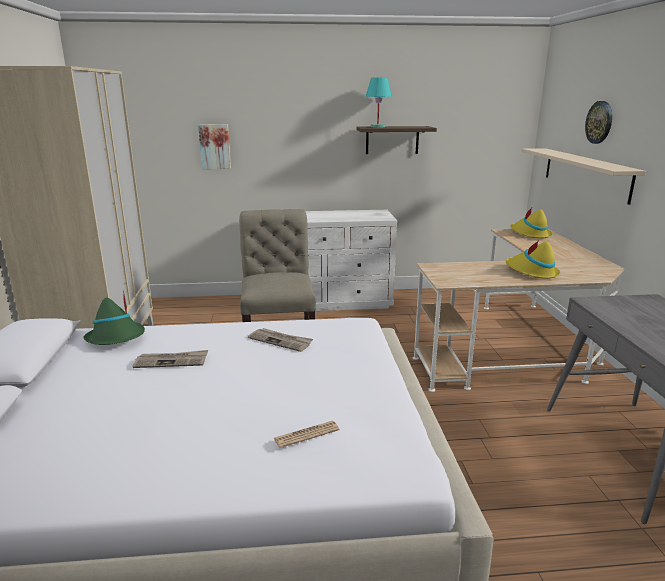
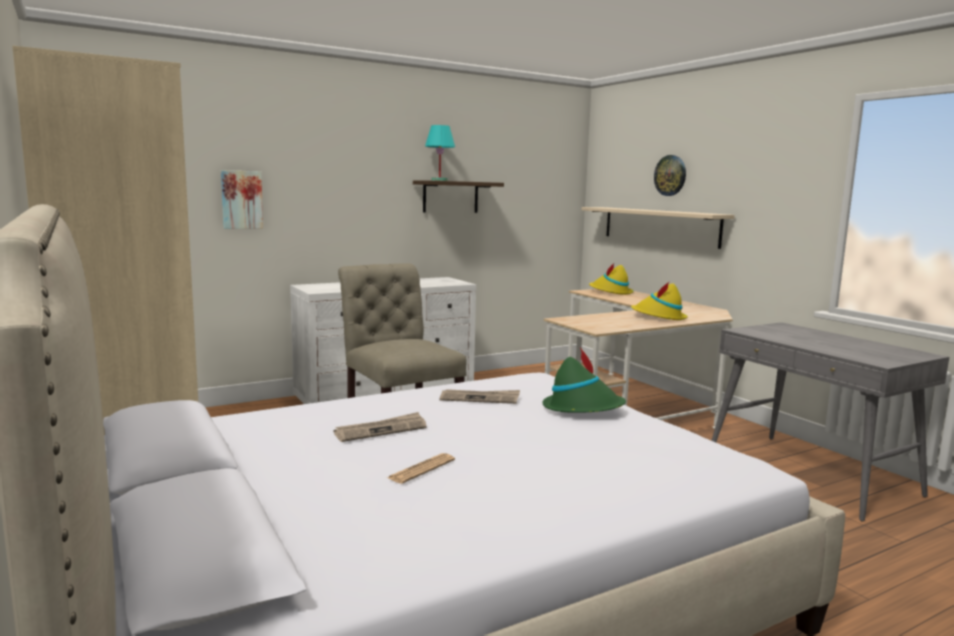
camera: 25 degrees left, 10 degrees down
green hat [84,290,145,345] -> green hat moved to [543,347,626,413]
newspaper [274,421,339,448] -> newspaper moved to [387,453,455,484]

